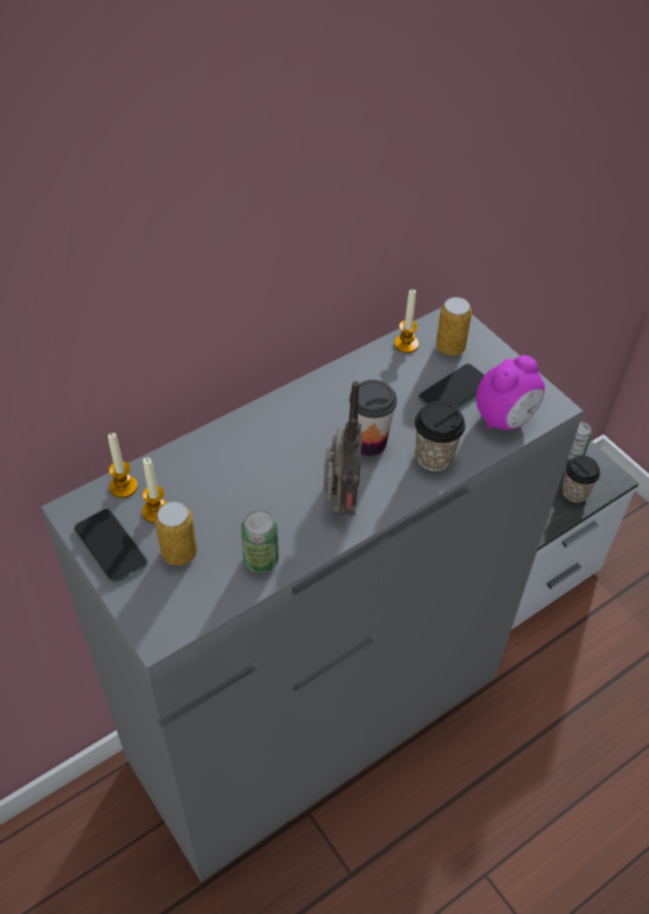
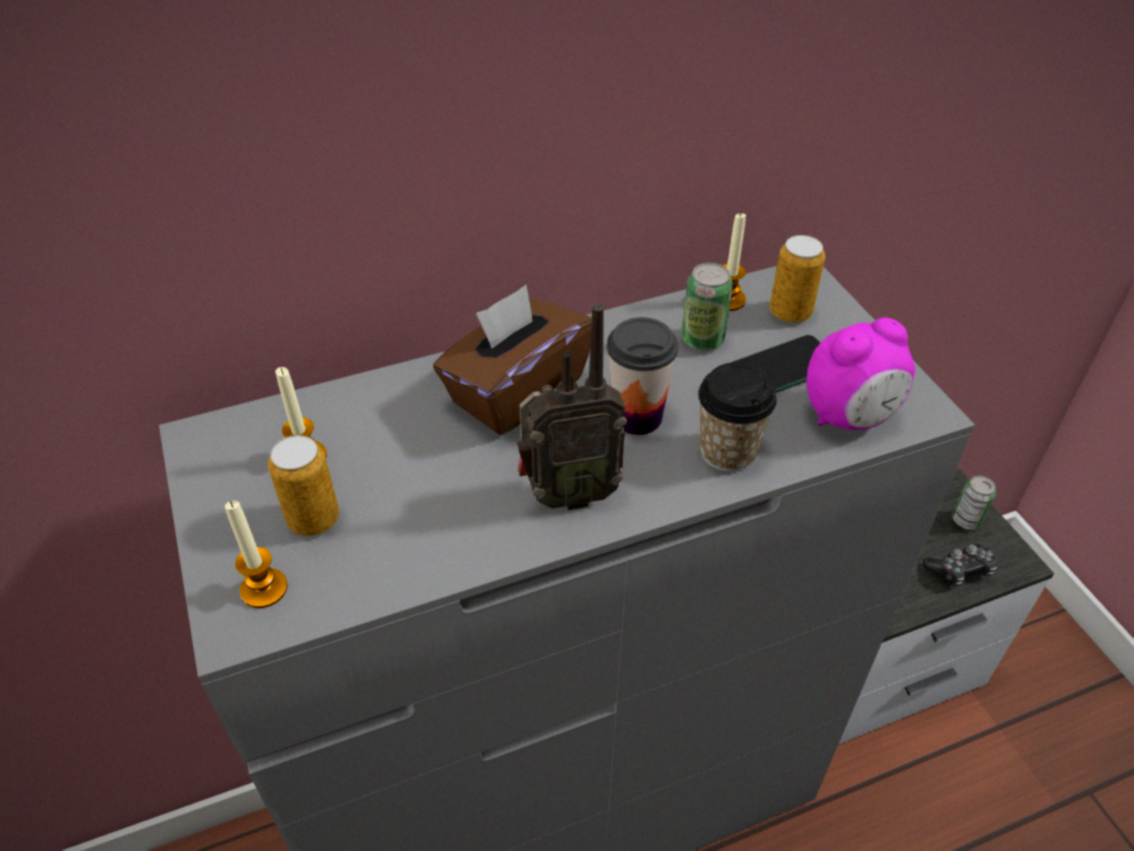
camera: 15 degrees right, 5 degrees down
phone [74,509,148,583] -> none
candle [108,433,138,498] -> candle moved to [225,501,288,608]
can [241,510,279,573] -> can moved to [681,262,733,351]
radio [324,381,362,516] -> radio turned 60 degrees clockwise [517,304,627,510]
cup [562,455,600,503] -> game controller [923,544,997,587]
none -> brown tissue box [433,285,592,435]

